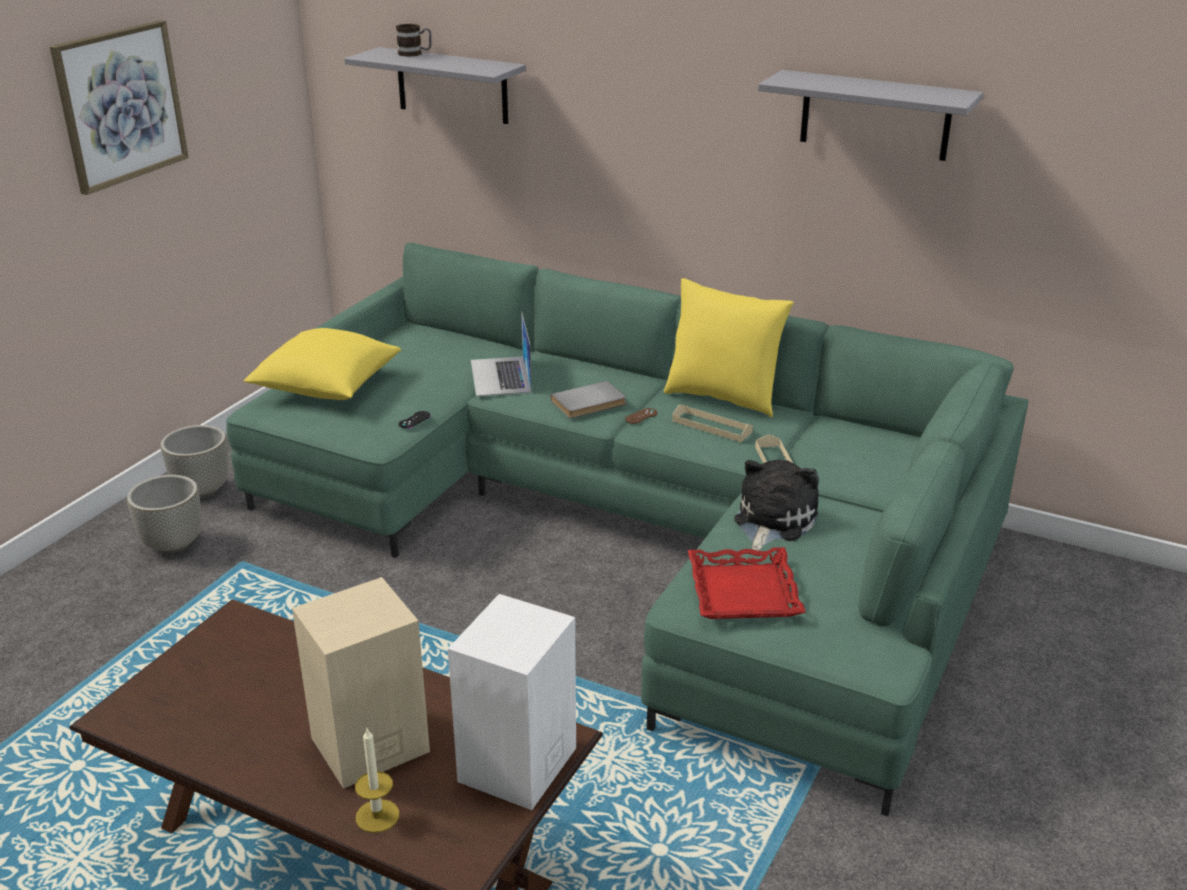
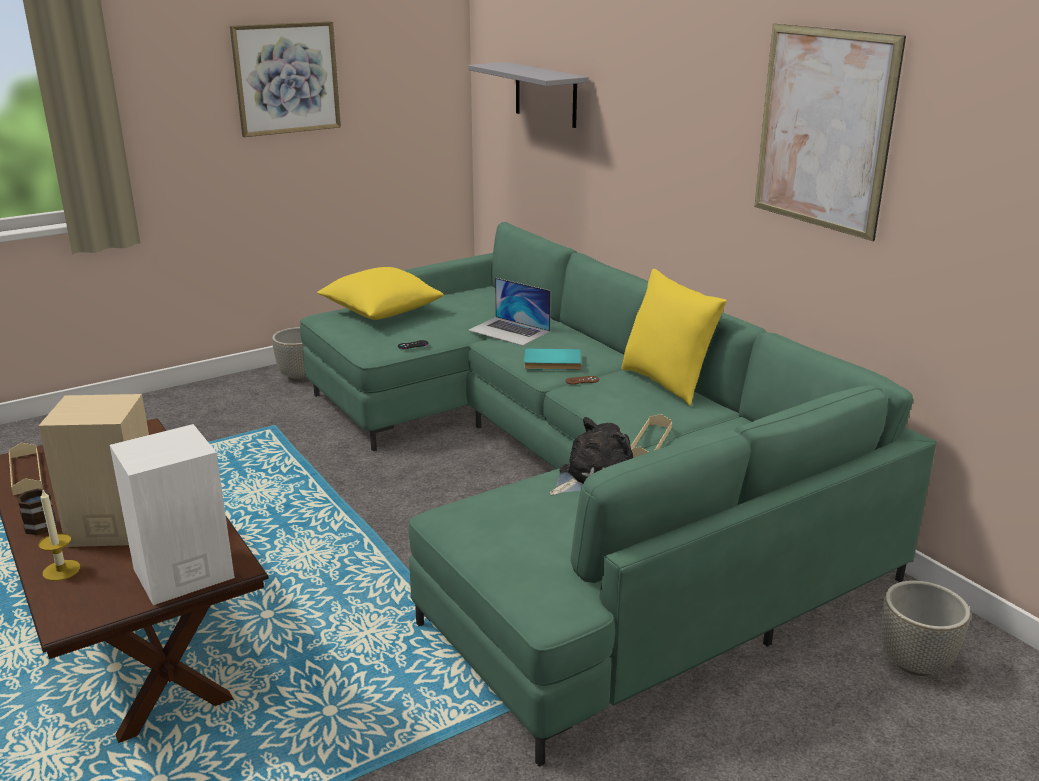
camera: 30 degrees right, 5 degrees down
grey planter [127,475,201,554] -> grey planter moved to [881,580,970,676]
mug [396,24,431,57] -> mug moved to [17,488,57,535]
laptop [471,311,532,396] -> laptop turned 75 degrees counterclockwise [468,278,551,346]
grey book [551,381,626,418] -> turquoise book [524,348,581,370]
beige tray [672,405,753,442] -> beige tray moved to [8,443,43,495]
red tray [688,547,806,619] -> none
grey shelf [758,70,983,161] -> picture [755,24,906,241]

